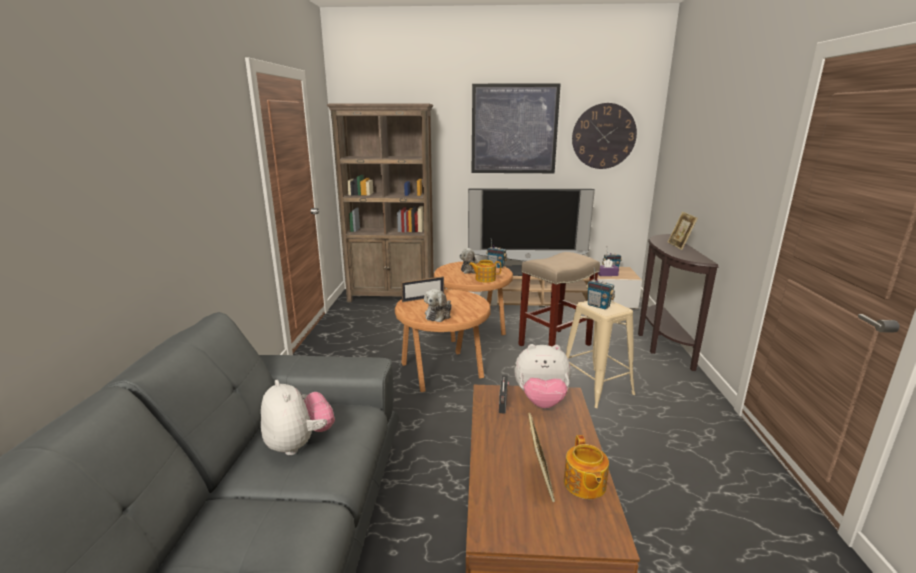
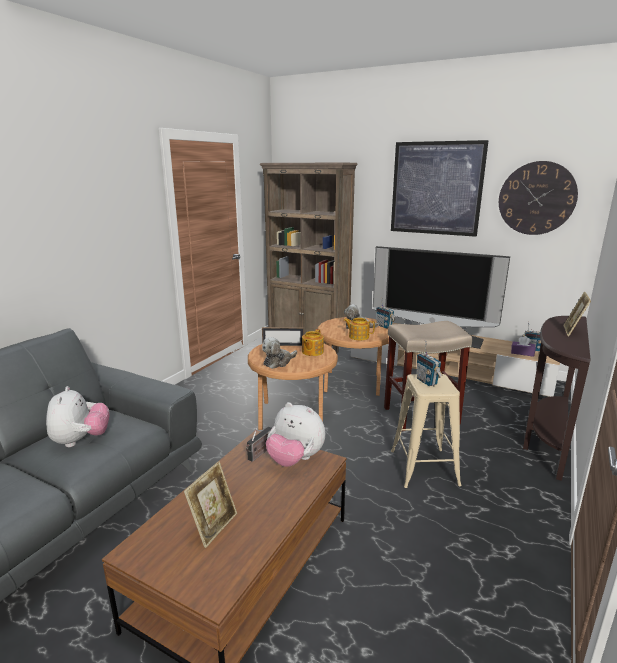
camera: 25 degrees right, 0 degrees up
teapot [564,435,609,499] -> teapot moved to [302,329,324,356]

